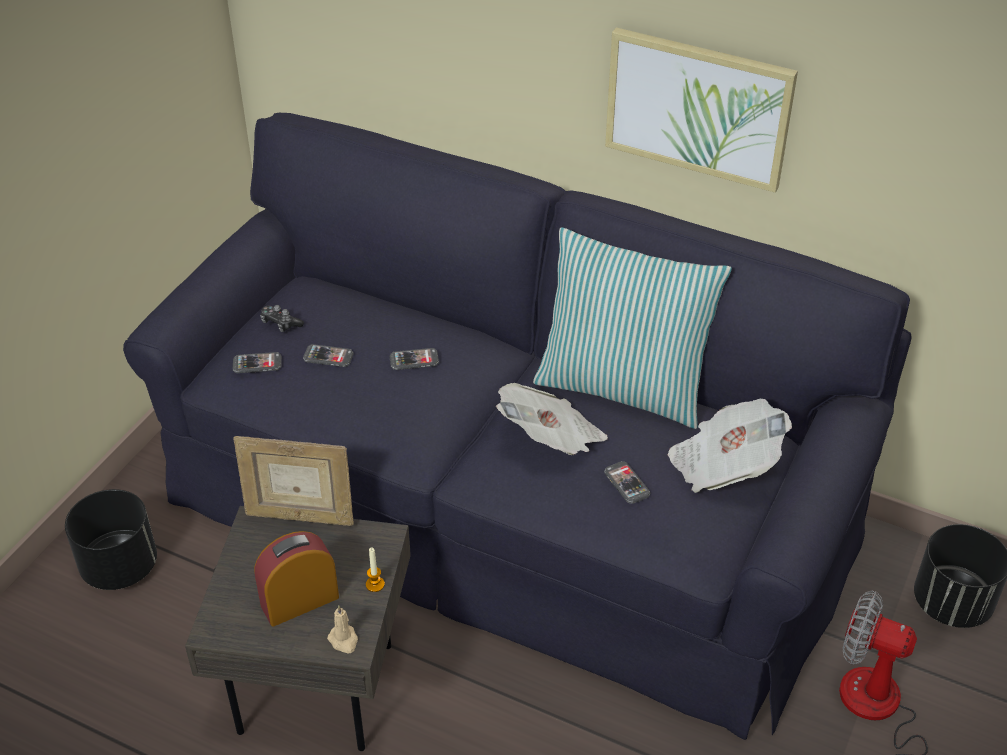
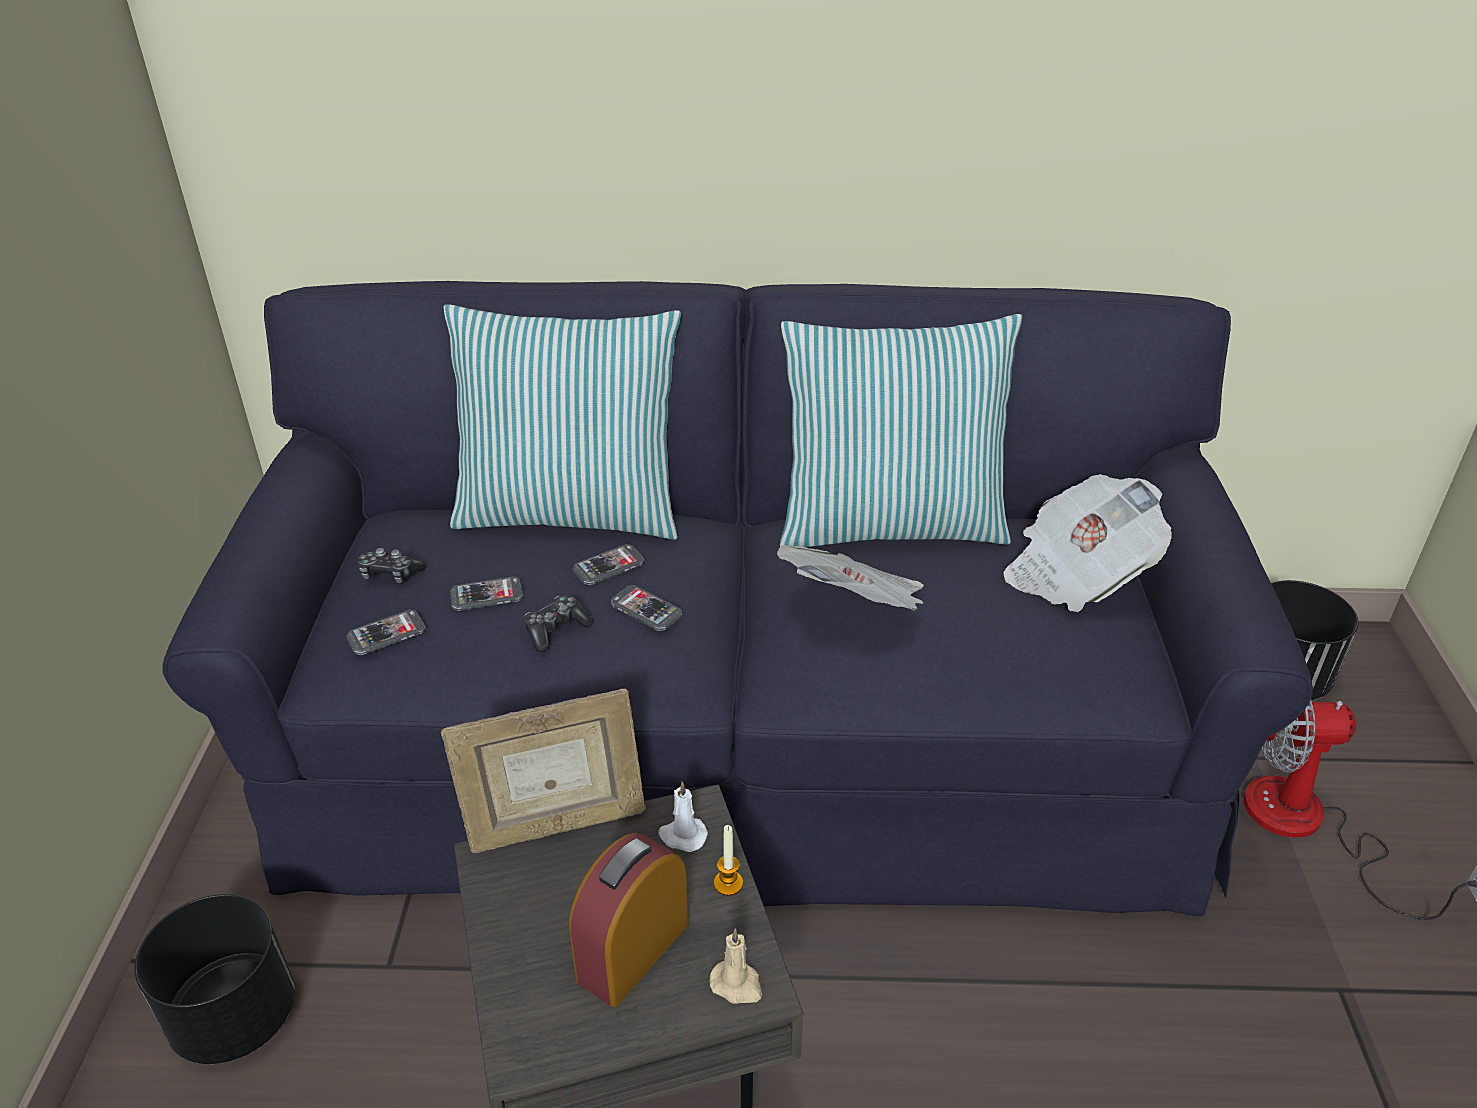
camera: 25 degrees left, 5 degrees down
phone [604,461,650,504] -> phone moved to [611,585,682,631]
picture [605,27,798,193] -> none
none -> pillow [444,304,681,540]
none -> game controller [524,595,593,652]
none -> white candle [658,781,708,852]

